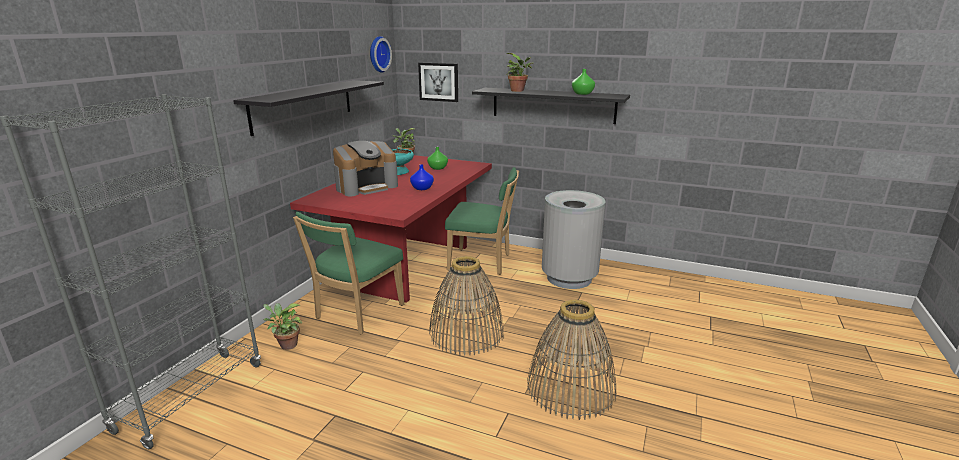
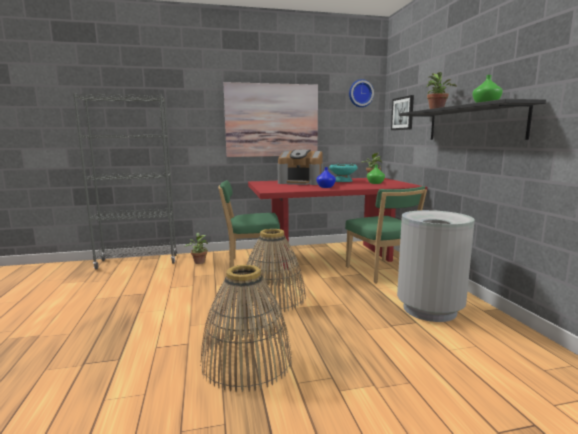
camera: 55 degrees right, 10 degrees down
black shelf [233,80,384,136] -> picture [224,82,318,157]

